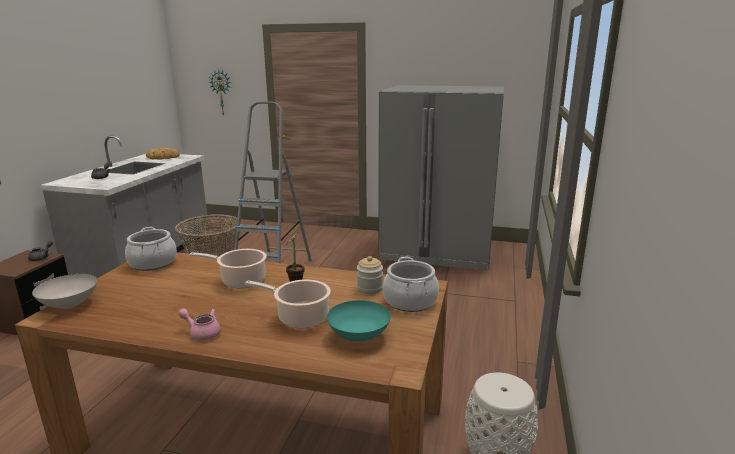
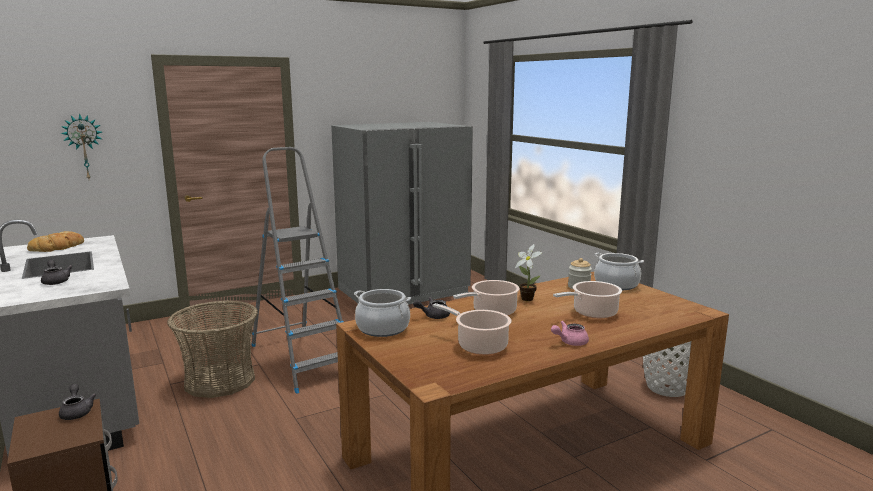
camera: 45 degrees left, 5 degrees down
white bowl [32,274,97,309] -> none
turquoise bowl [327,300,391,342] -> none
none -> grey teapot [413,297,450,319]
none -> cooking pot [433,303,511,355]

